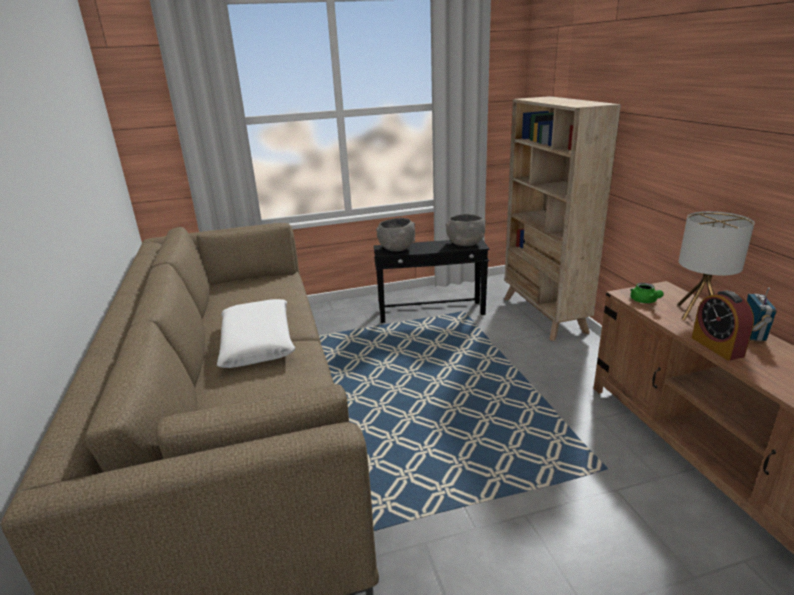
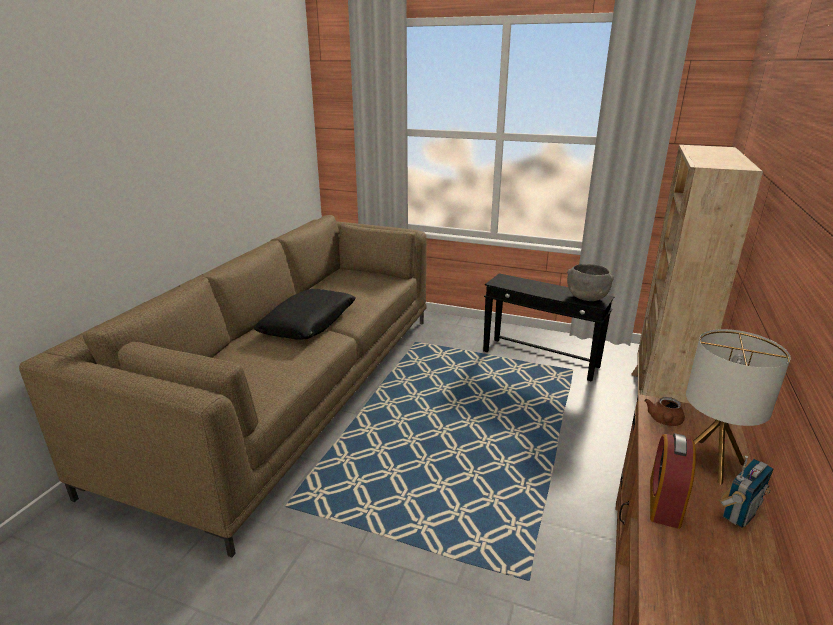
camera: 35 degrees right, 0 degrees up
white pillow [217,299,295,368] -> black pillow [254,289,356,340]
grey bowl [376,218,415,252] -> none
green teapot [630,283,664,303] -> brown teapot [644,397,685,426]

